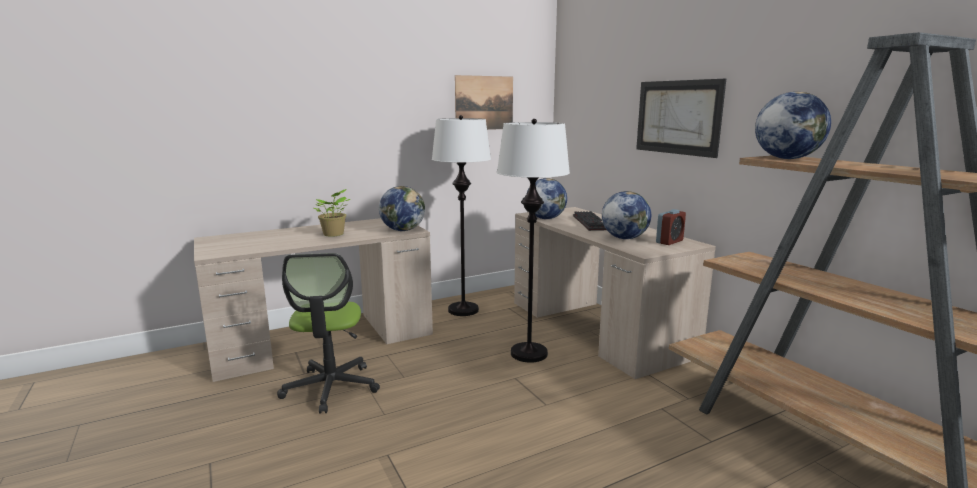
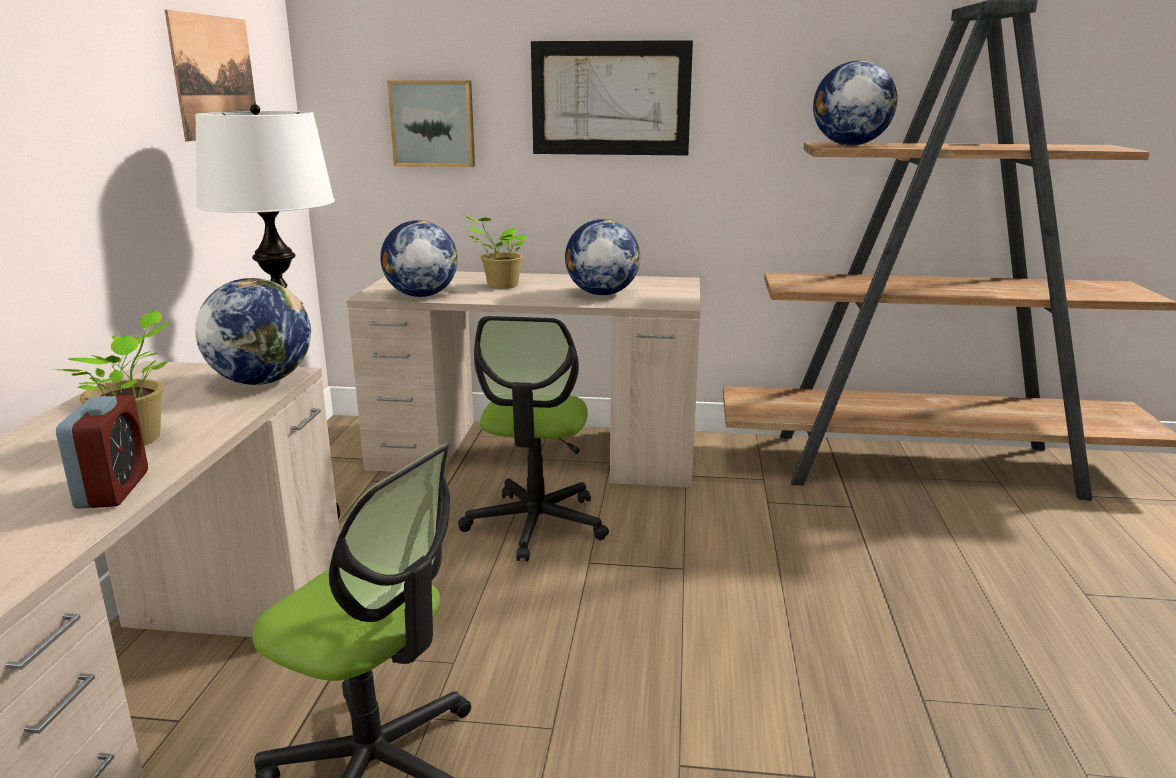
camera: 55 degrees left, 5 degrees up
white floor lamp [497,119,570,363] -> office chair [458,316,609,561]
keyboard [573,211,606,231] -> potted plant [463,215,528,289]
alarm clock [656,209,686,245] -> alarm clock moved to [56,395,148,509]
none -> picture [387,81,475,167]

